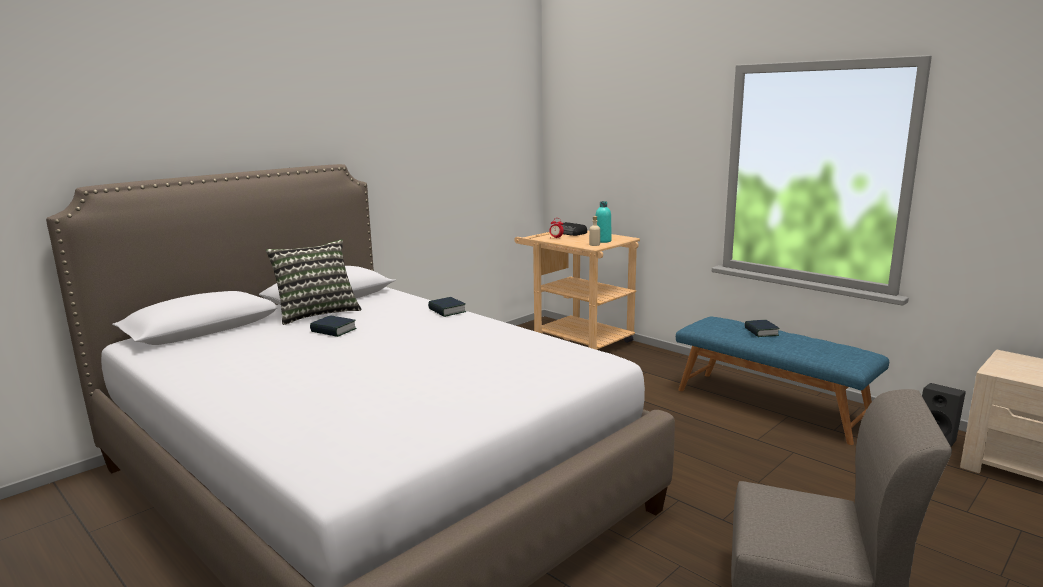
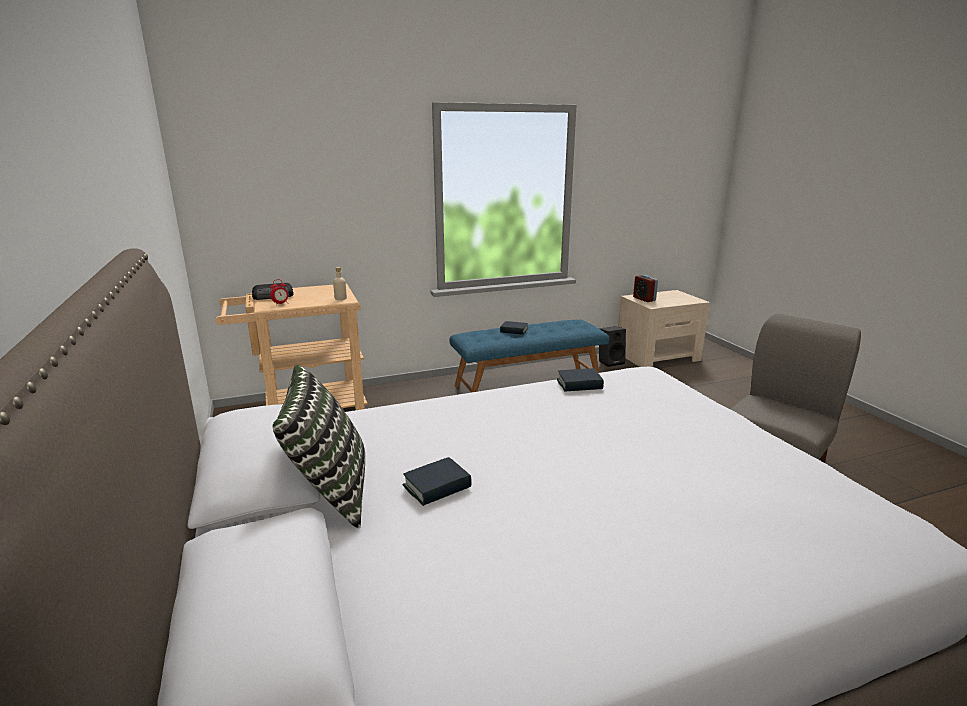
camera: 65 degrees left, 5 degrees up
book [428,297,466,317] -> book moved to [557,368,604,392]
turquoise bottle [596,201,612,243] -> none
none -> alarm clock [633,275,658,302]

